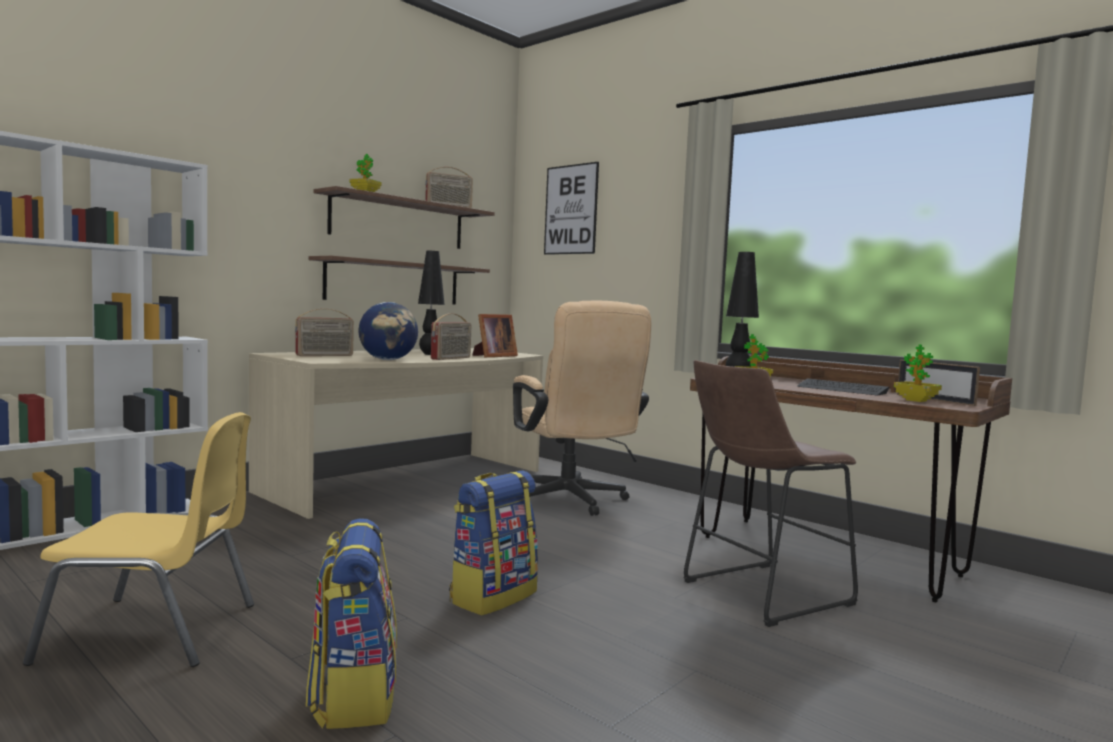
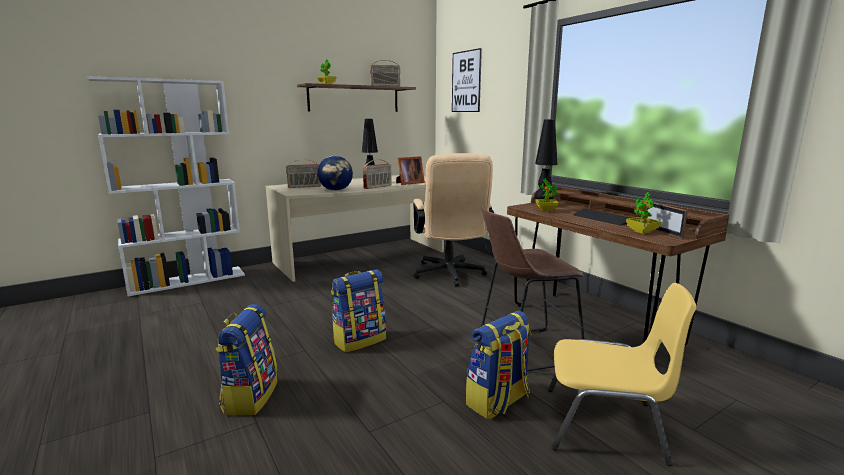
camera: 15 degrees right, 10 degrees up
yellow chair [23,412,254,667] -> yellow chair moved to [548,283,696,466]
shelf [309,256,490,305] -> none
none -> backpack [466,311,531,420]

